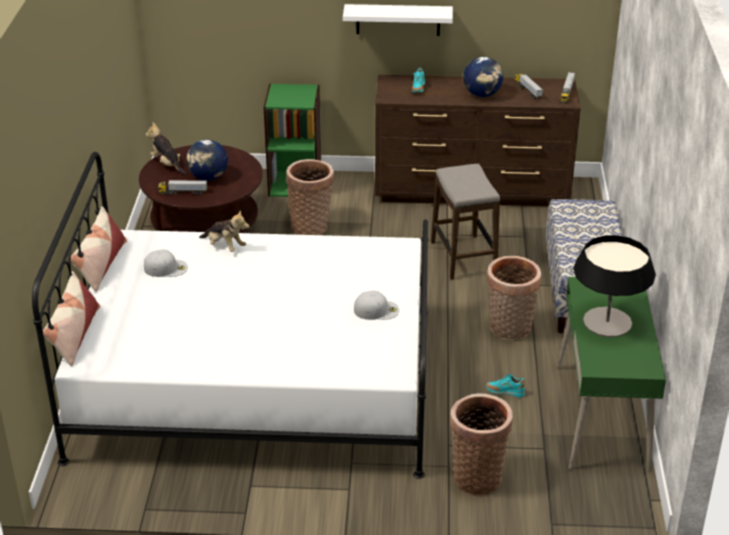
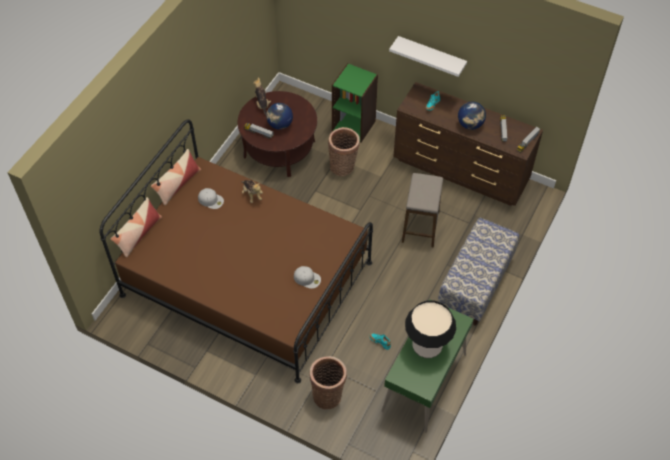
camera: 25 degrees right, 20 degrees up
white bed [32,152,429,479] -> brown bed [100,119,373,383]
basket [487,256,541,340] -> none

